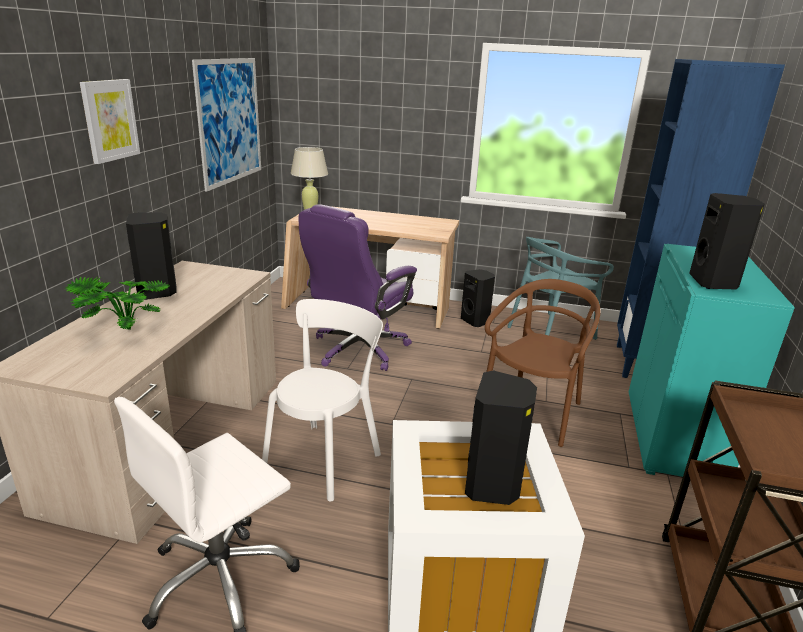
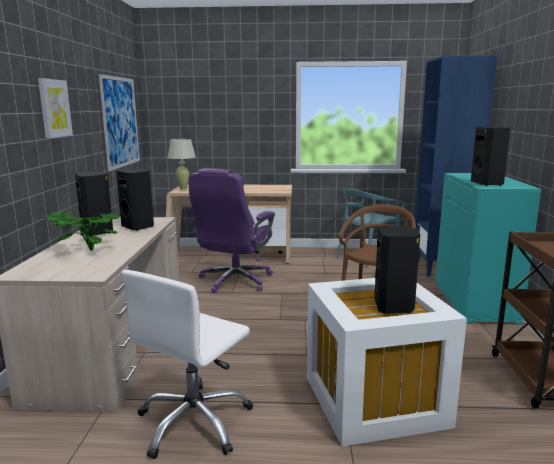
camera: 10 degrees left, 10 degrees down
white chair [262,299,383,502] -> none
black speaker [461,269,495,327] -> black speaker moved to [116,169,154,231]

